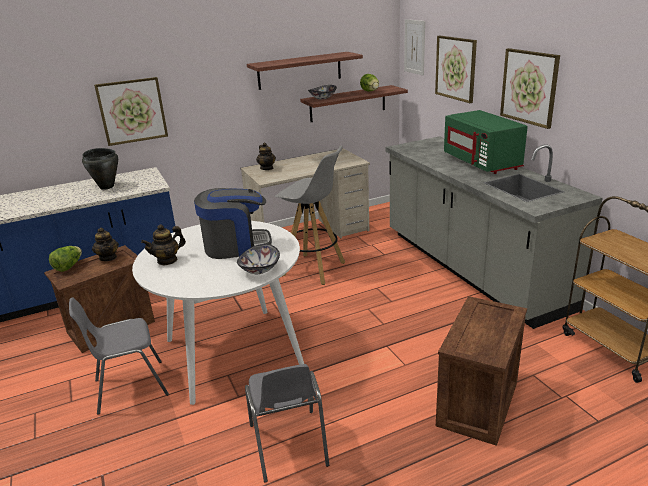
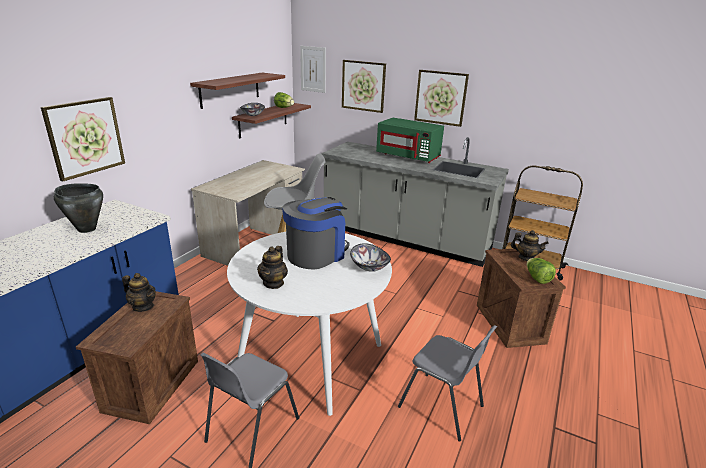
camera: 40 degrees left, 0 degrees up
lettuce [49,246,82,272] -> lettuce moved to [527,258,556,284]
teapot [256,143,276,170] -> teapot moved to [511,230,549,261]

